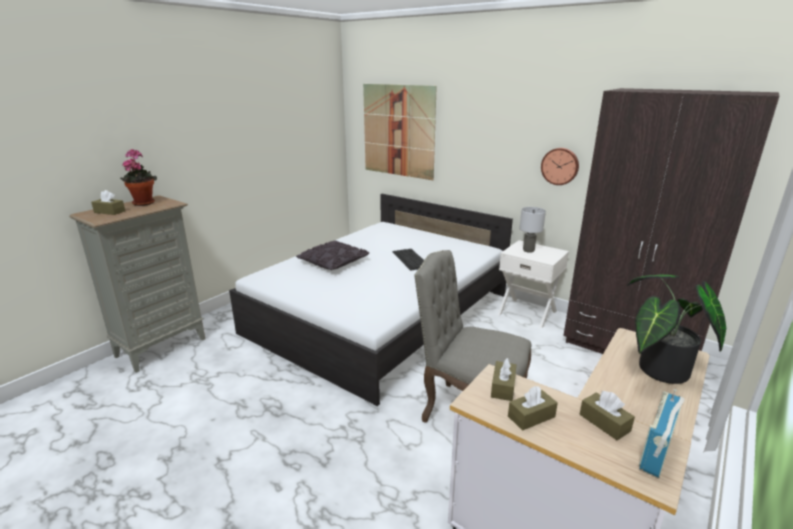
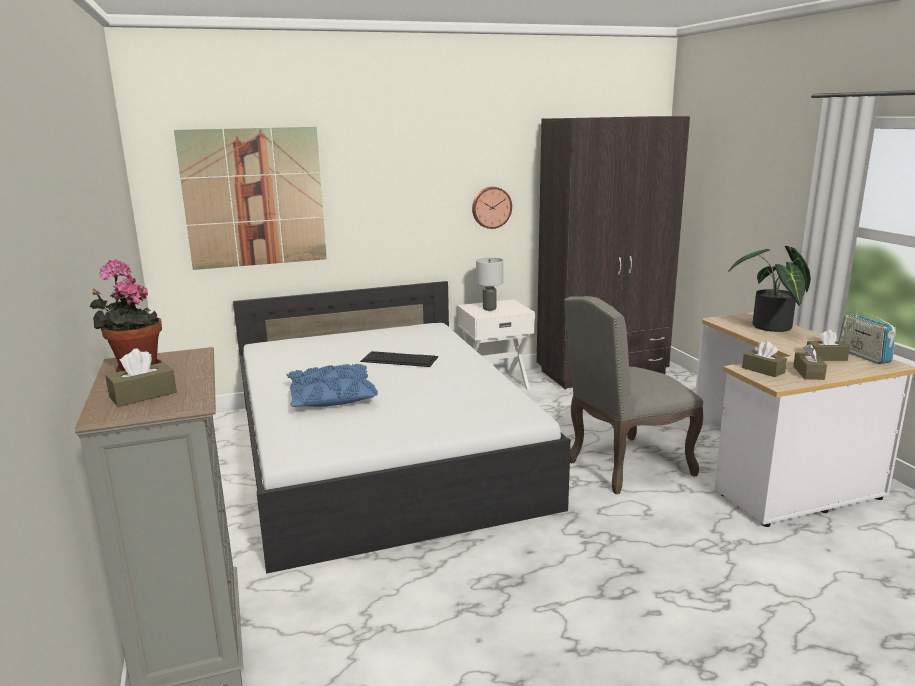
camera: 55 degrees left, 5 degrees down
black pillow [296,240,369,270] -> blue pillow [286,364,378,407]

